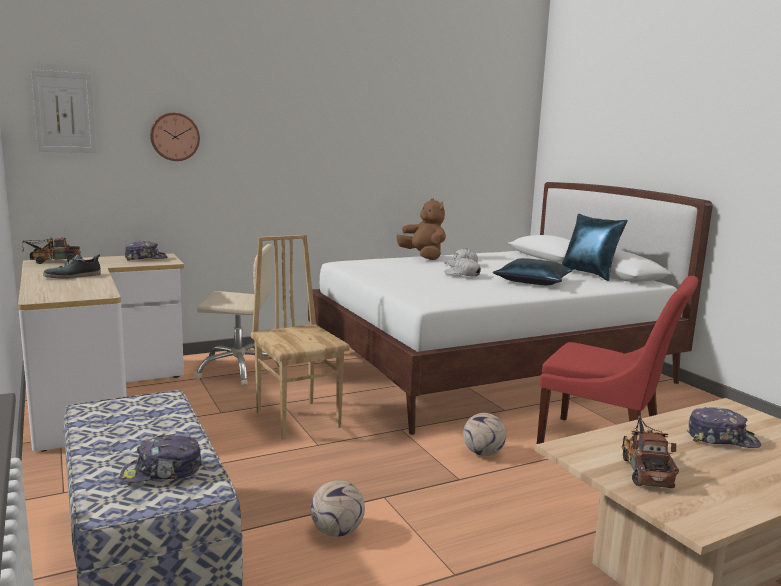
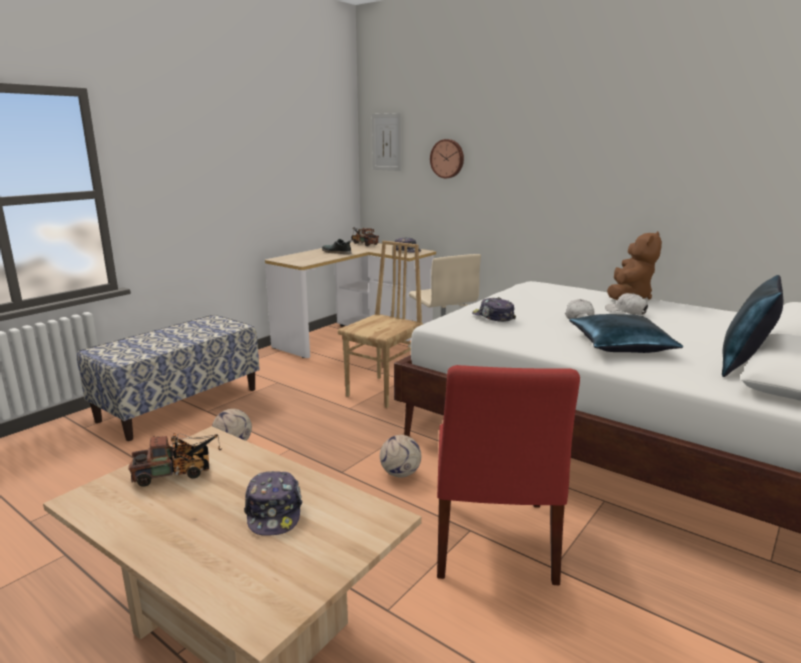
camera: 65 degrees right, 5 degrees up
cap [120,435,202,483] -> cap moved to [472,297,516,322]

